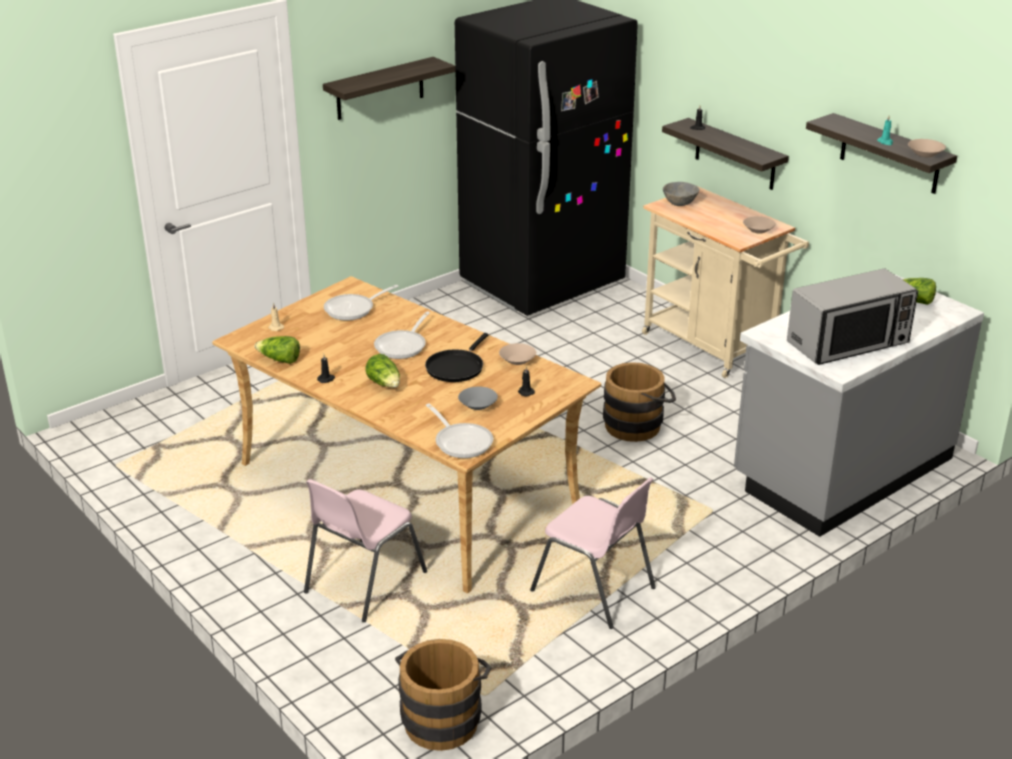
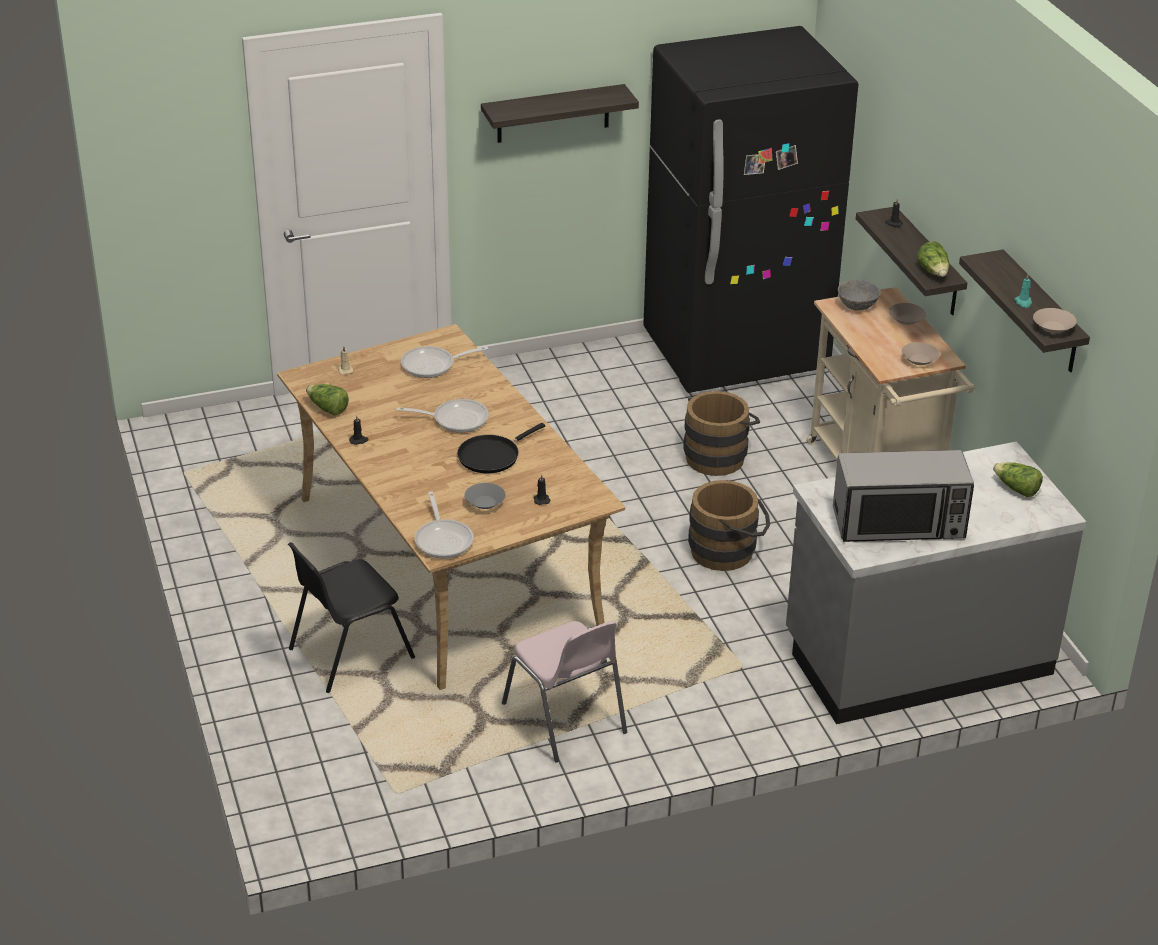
camera: 20 degrees right, 5 degrees up
pink chair [304,479,427,622] -> black chair [288,542,415,693]
lettuce [366,354,400,388] -> lettuce moved to [917,241,949,277]
frying pan [374,312,430,359] -> frying pan turned 135 degrees counterclockwise [397,399,489,433]
brown bucket [395,639,491,751] -> brown bucket moved to [683,391,760,476]
beige bowl [499,343,536,365] -> beige bowl moved to [889,303,926,325]

